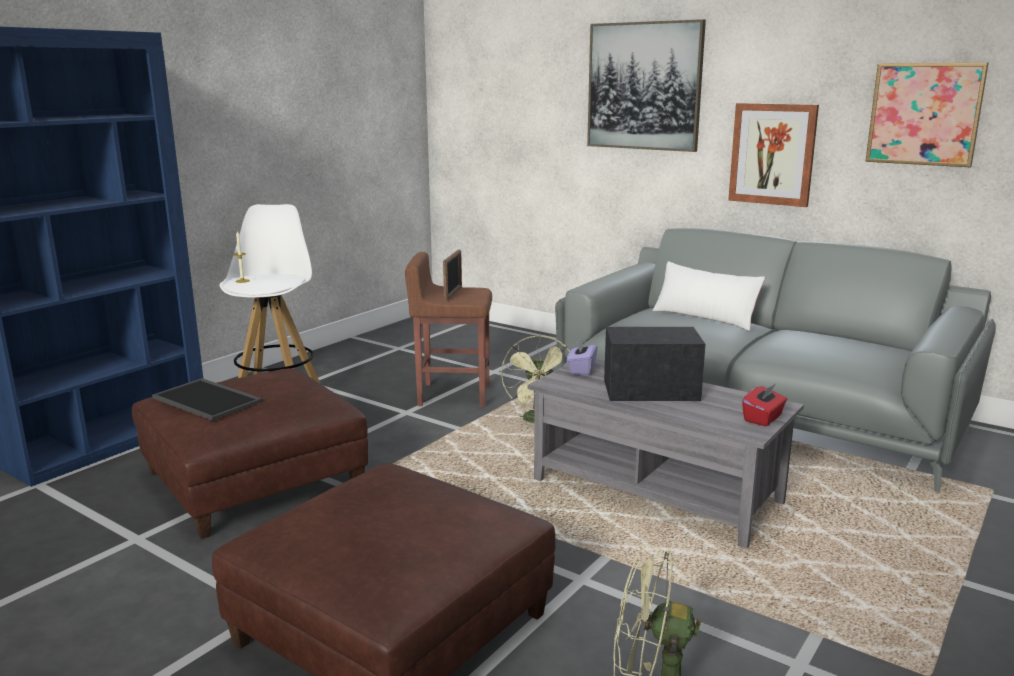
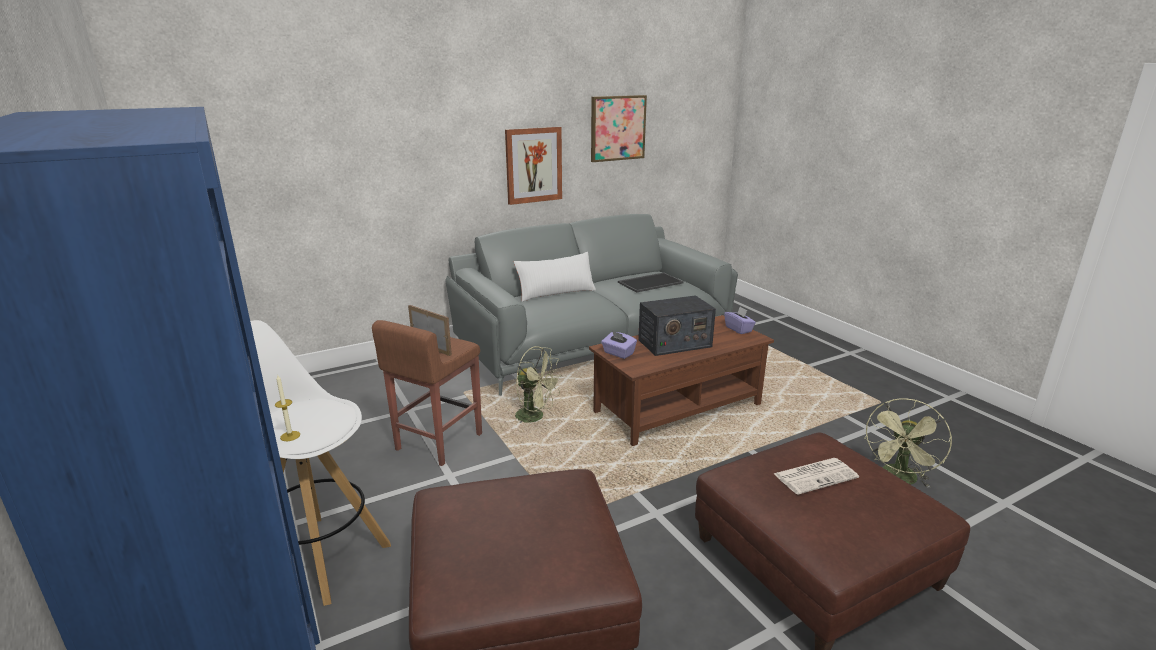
camera: 65 degrees left, 5 degrees up
tray [152,378,263,421] -> tray moved to [618,272,684,293]
grey coffee table [527,359,804,549] -> brown coffee table [589,315,774,446]
picture [587,19,706,152] -> none
radio [604,327,705,401] -> radio turned 135 degrees counterclockwise [638,295,716,356]
red tissue box [742,384,787,426] -> purple tissue box [724,307,756,334]
none -> newspaper [774,458,859,495]

